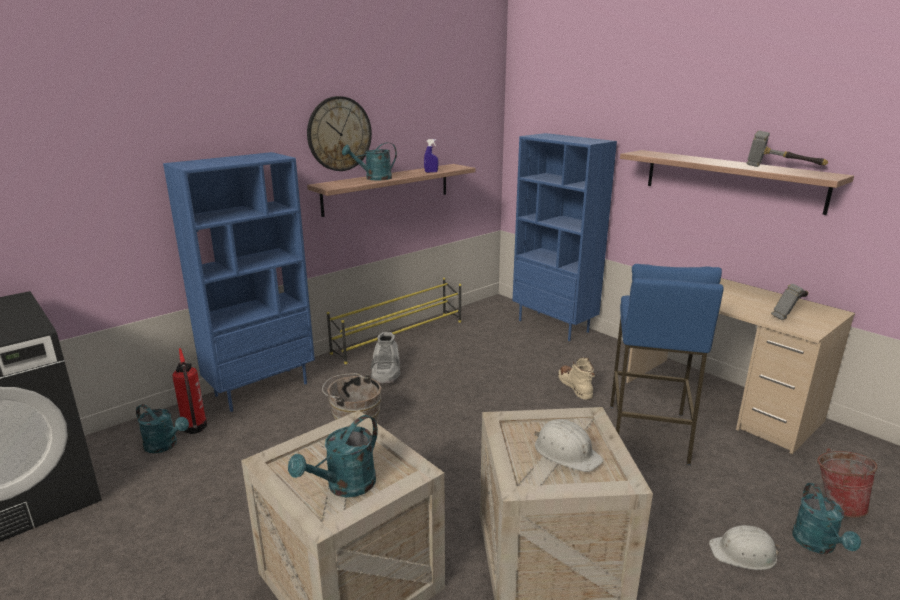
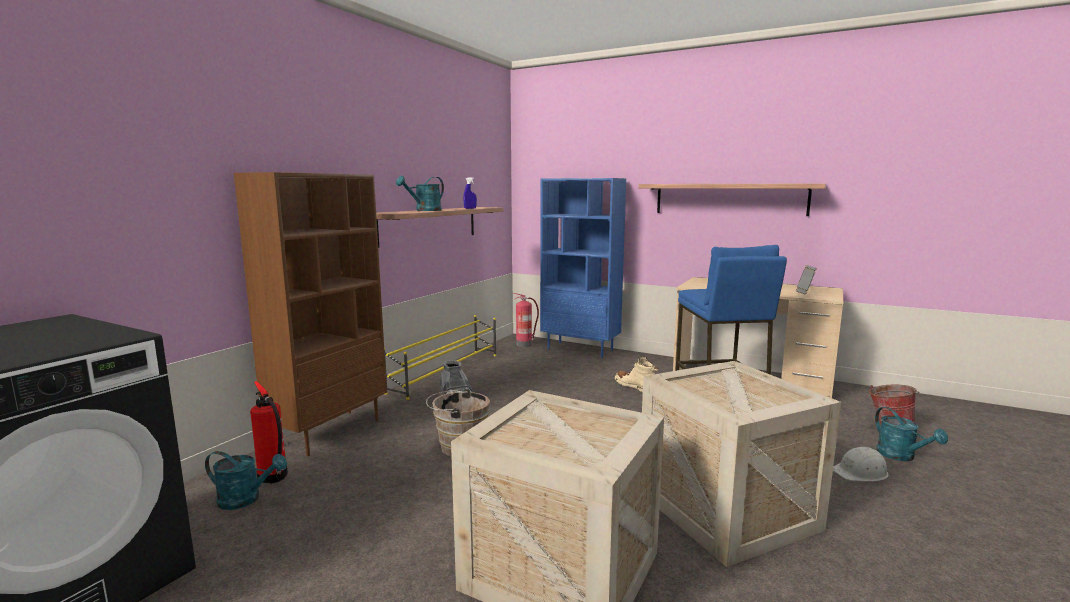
camera: 20 degrees left, 10 degrees down
blue bookcase [163,152,315,412] -> brown bookcase [234,172,387,456]
turquoise watering can [288,415,378,497] -> none
wall clock [307,96,372,171] -> none
white hard hat [534,419,603,472] -> none
hammer [746,131,828,167] -> none
none -> fire extinguisher [513,293,539,347]

